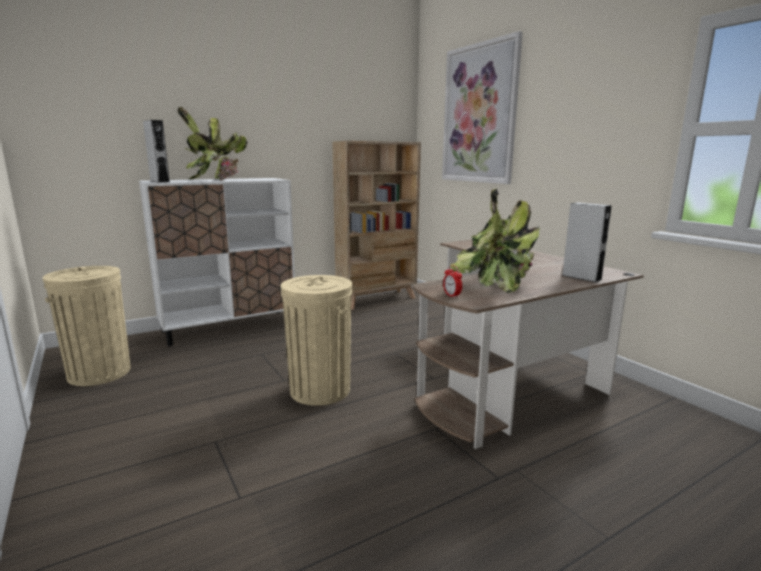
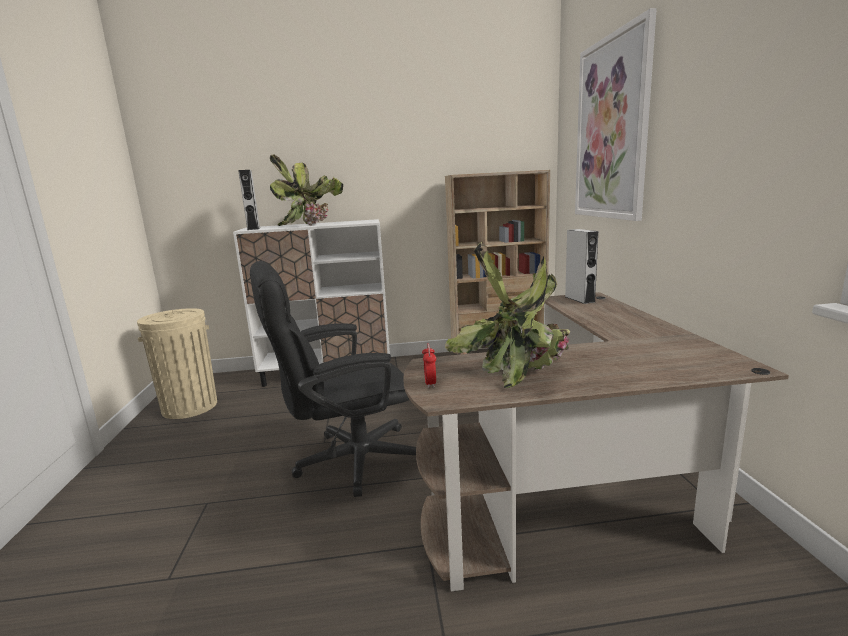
camera: 25 degrees right, 0 degrees up
beige trash can [281,275,352,406] -> black office chair [250,261,417,497]
grey speaker [561,203,612,282] -> grey speaker moved to [565,229,598,304]

